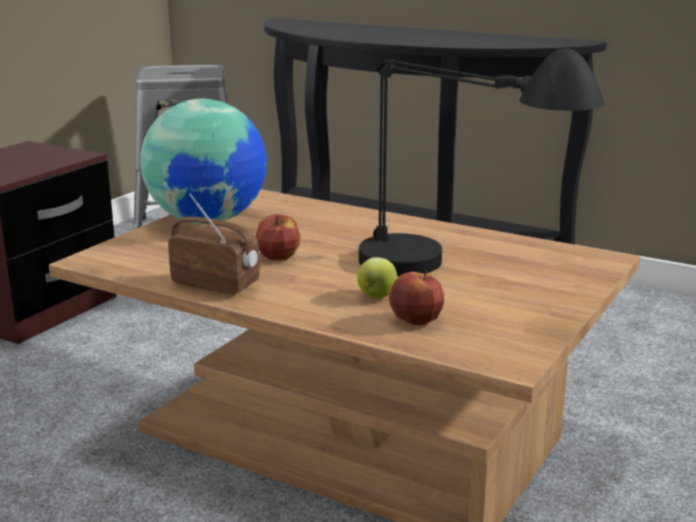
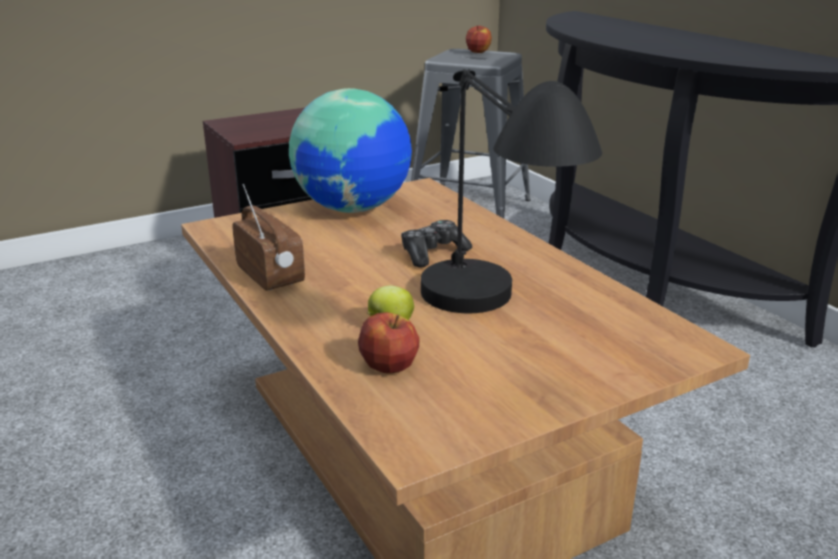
camera: 30 degrees right, 5 degrees up
apple [256,214,300,261] -> apple moved to [466,26,492,53]
none -> game controller [401,220,472,268]

